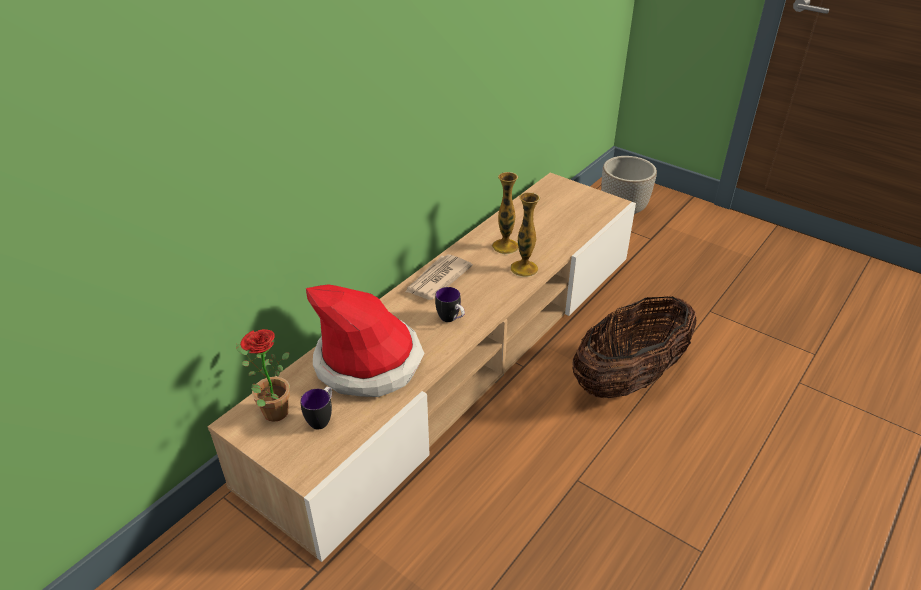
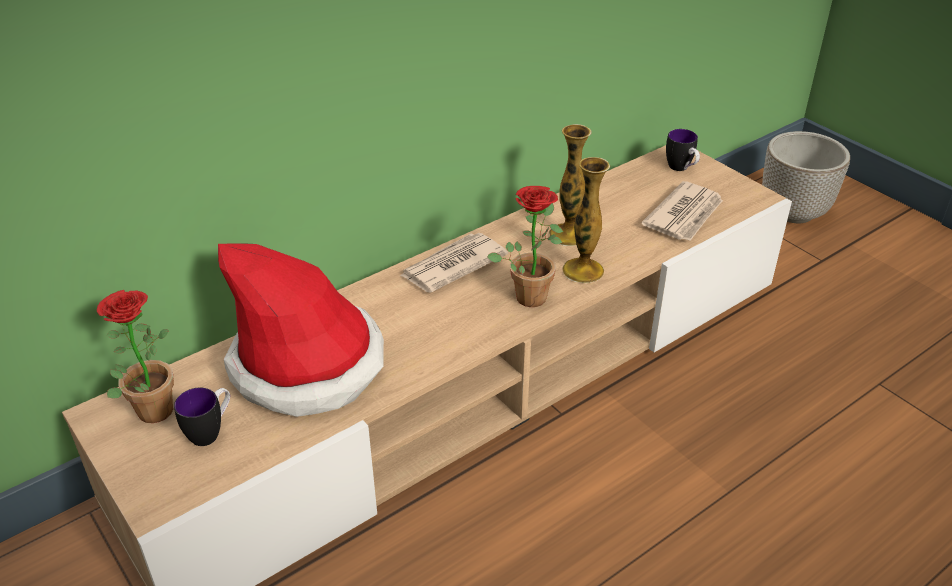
camera: 15 degrees right, 0 degrees up
mug [435,287,465,322] -> mug moved to [666,129,700,171]
basket [572,296,696,398] -> none
none -> potted plant [487,186,563,307]
none -> newspaper [642,181,723,241]

